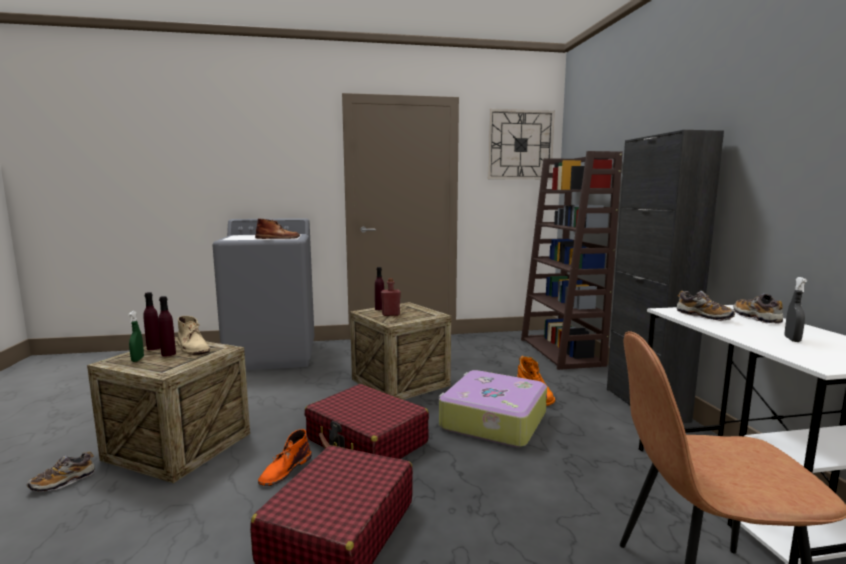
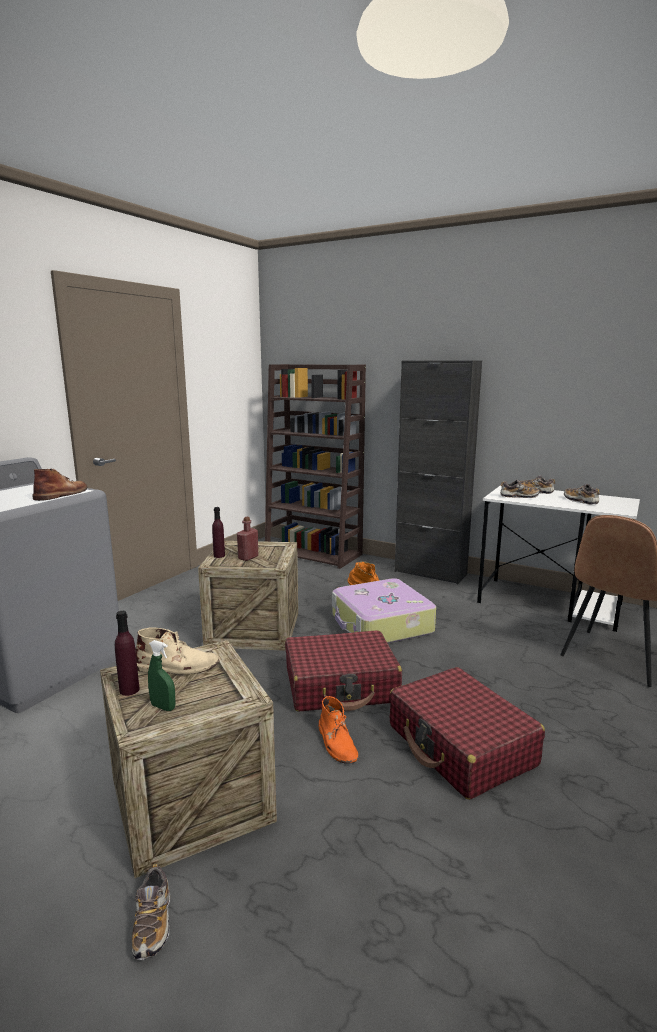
camera: 50 degrees left, 5 degrees up
purple bottle [158,296,176,356] -> none
wall clock [488,109,555,179] -> none
grey spray bottle [785,277,807,342] -> shoe [564,484,600,505]

